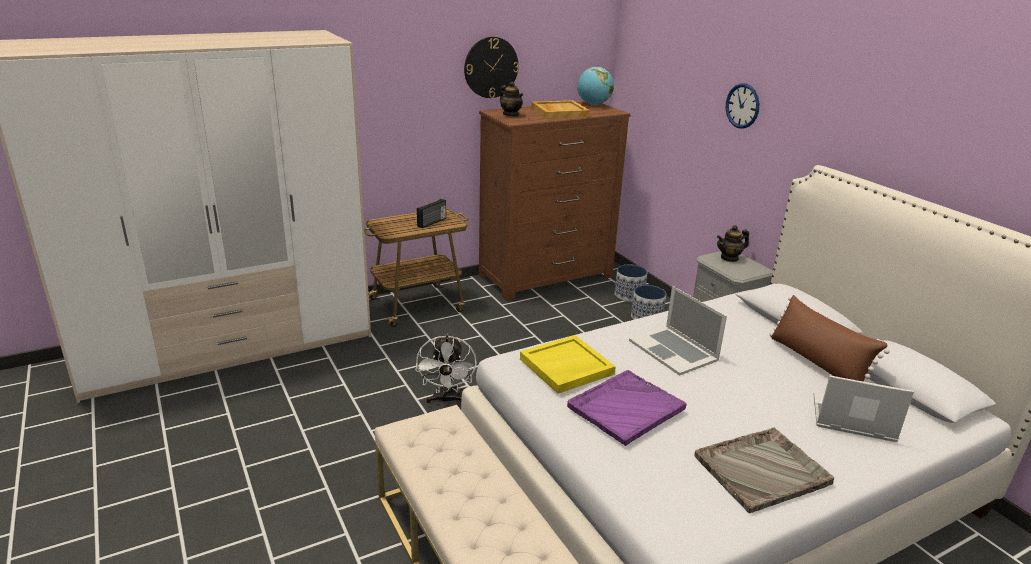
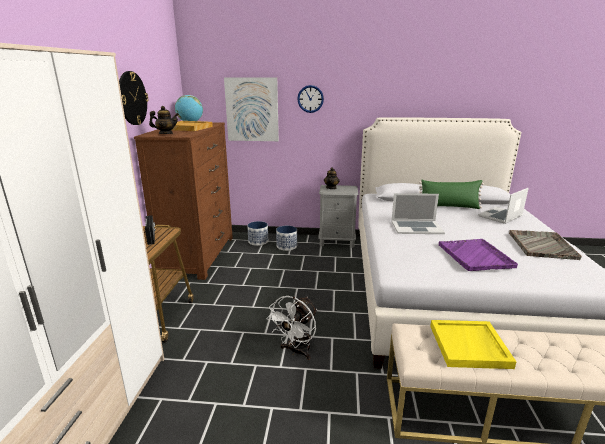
camera: 55 degrees left, 5 degrees down
white fan [416,334,477,405] -> white fan turned 90 degrees clockwise [266,296,317,360]
yellow tray [520,335,616,394] -> yellow tray moved to [430,320,516,369]
brown pillow [769,295,890,381] -> green pillow [419,180,484,209]
none -> picture [224,77,279,141]

